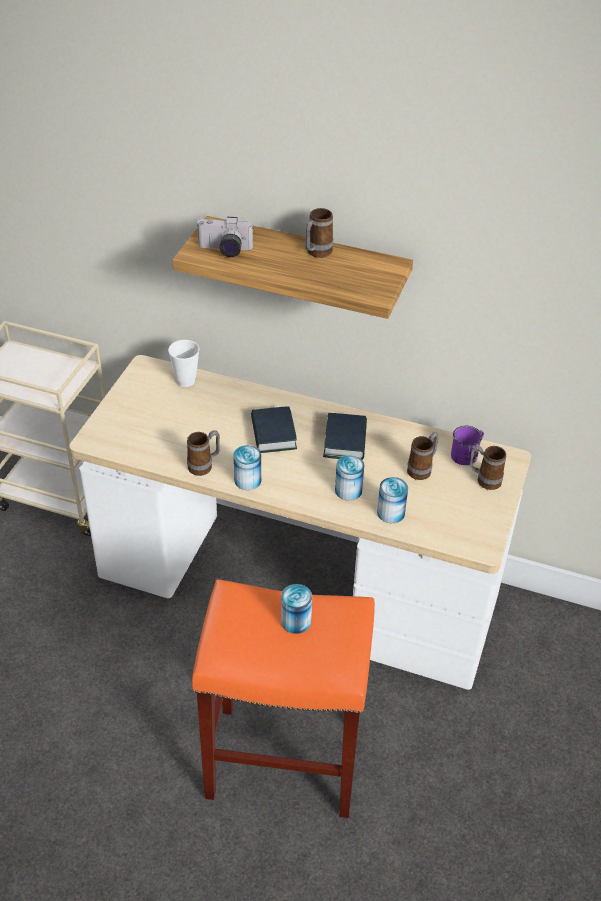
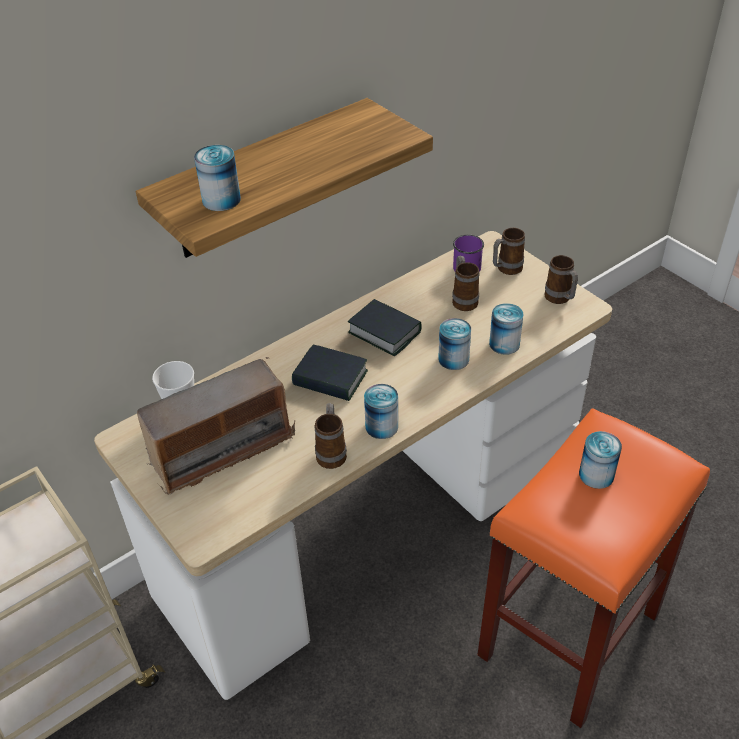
camera: 55 degrees left, 0 degrees up
camera [196,217,253,257] -> can [194,145,241,211]
mug [305,208,333,258] -> mug moved to [545,255,578,304]
none -> radio [137,357,295,495]

